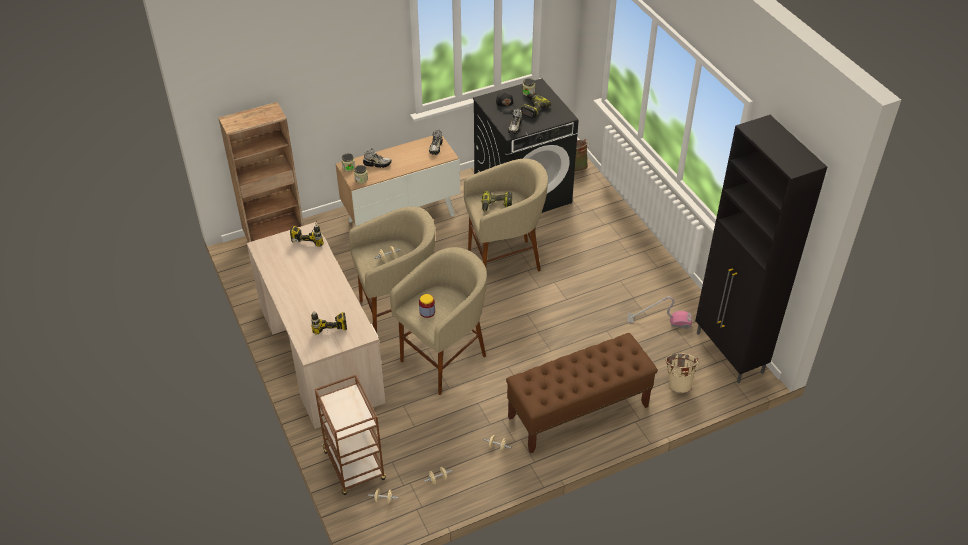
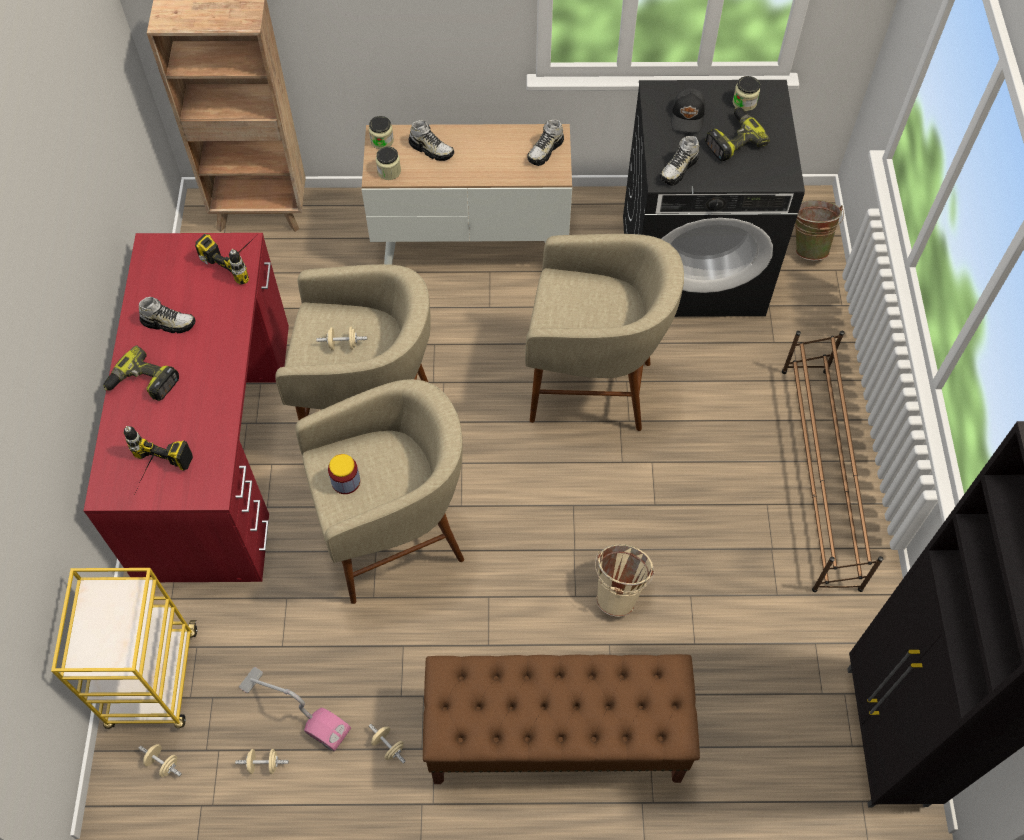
camera: 25 degrees right, 15 degrees up
beige desk [247,222,385,429] -> red desk [83,233,289,582]
brown cart [315,375,386,495] -> yellow cart [51,568,197,729]
power drill [482,191,512,211] -> power drill moved to [104,346,179,401]
vacuum cleaner [627,296,692,329] -> vacuum cleaner moved to [239,667,351,751]
beige bucket [665,353,699,393] -> beige bucket moved to [595,544,655,617]
none -> shoe [139,297,196,333]
none -> brown shoe rack [782,331,883,592]

